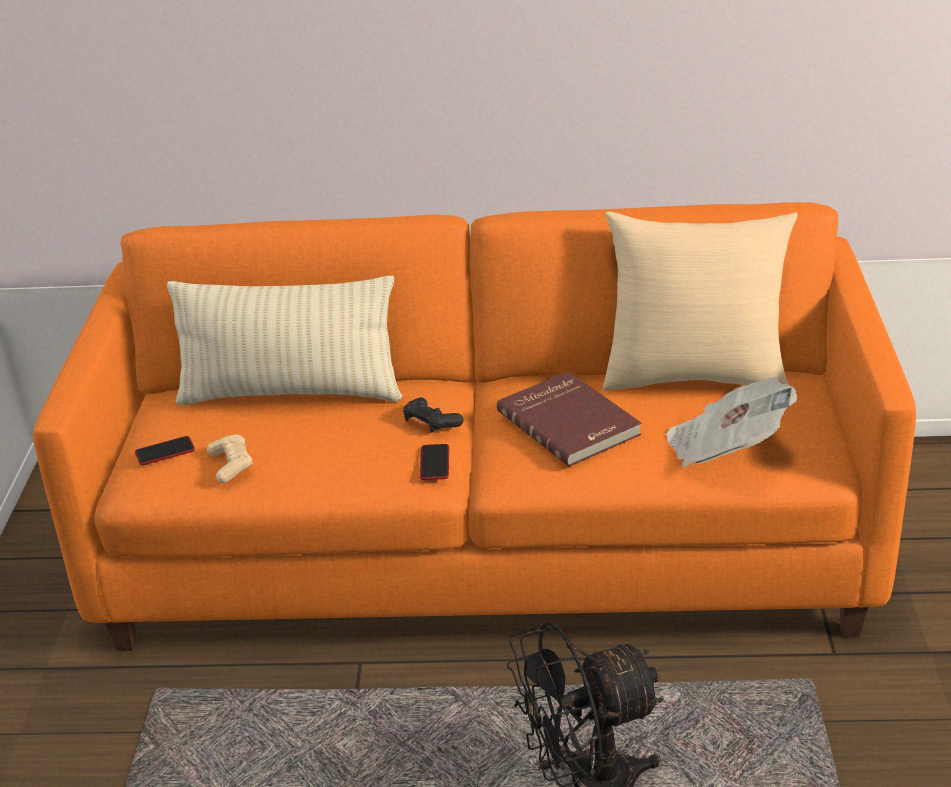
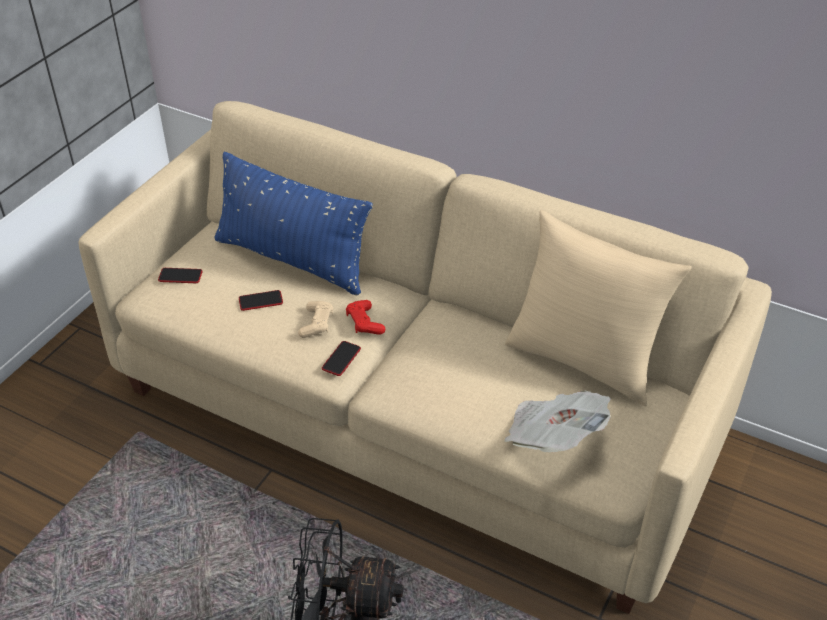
camera: 25 degrees right, 10 degrees up
orange sofa [33,202,916,651] -> beige sofa [78,101,772,614]
beige pillow [167,276,402,405] -> blue pillow [214,152,373,296]
beige game controller [207,435,253,483] -> beige game controller moved to [298,301,333,338]
black game controller [403,397,463,433] -> red game controller [346,300,385,335]
red book [497,371,641,467] -> none
none -> phone [239,290,283,311]

